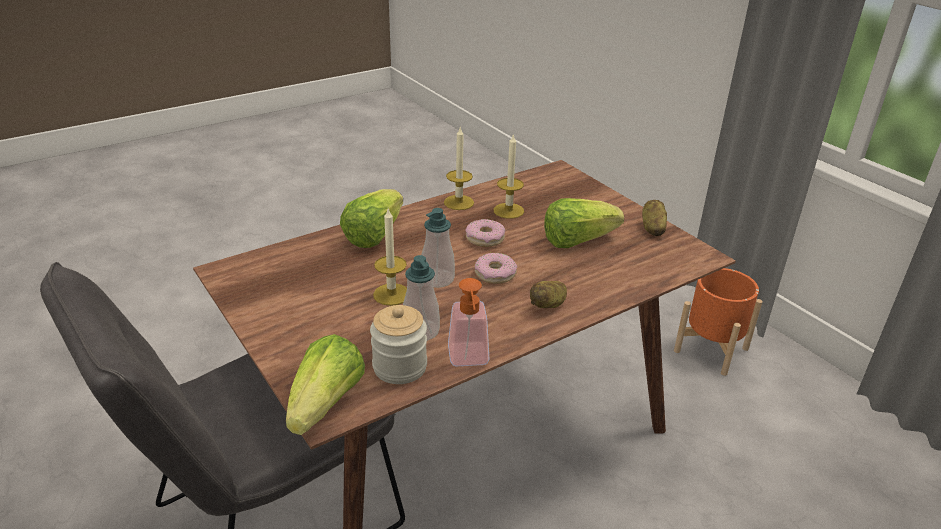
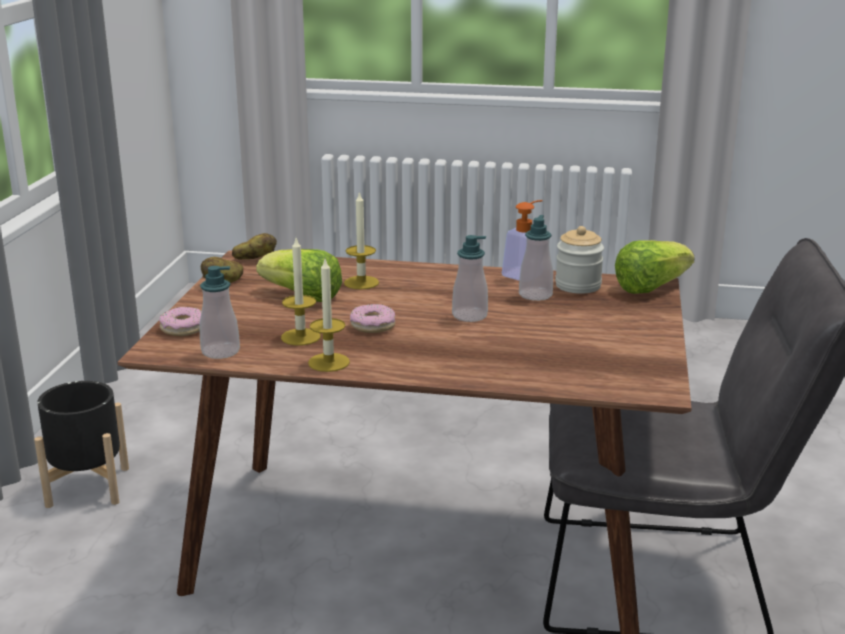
camera: 135 degrees left, 10 degrees down
lettuce [340,189,403,248] -> none
candle [373,209,407,306] -> candle moved to [344,191,379,289]
donut [475,253,517,284] -> donut moved to [159,307,202,336]
potato [530,281,567,308] -> potato moved to [232,233,277,260]
orange planter [674,268,763,376] -> black planter [34,381,129,508]
none -> soap dispenser [200,266,240,359]

